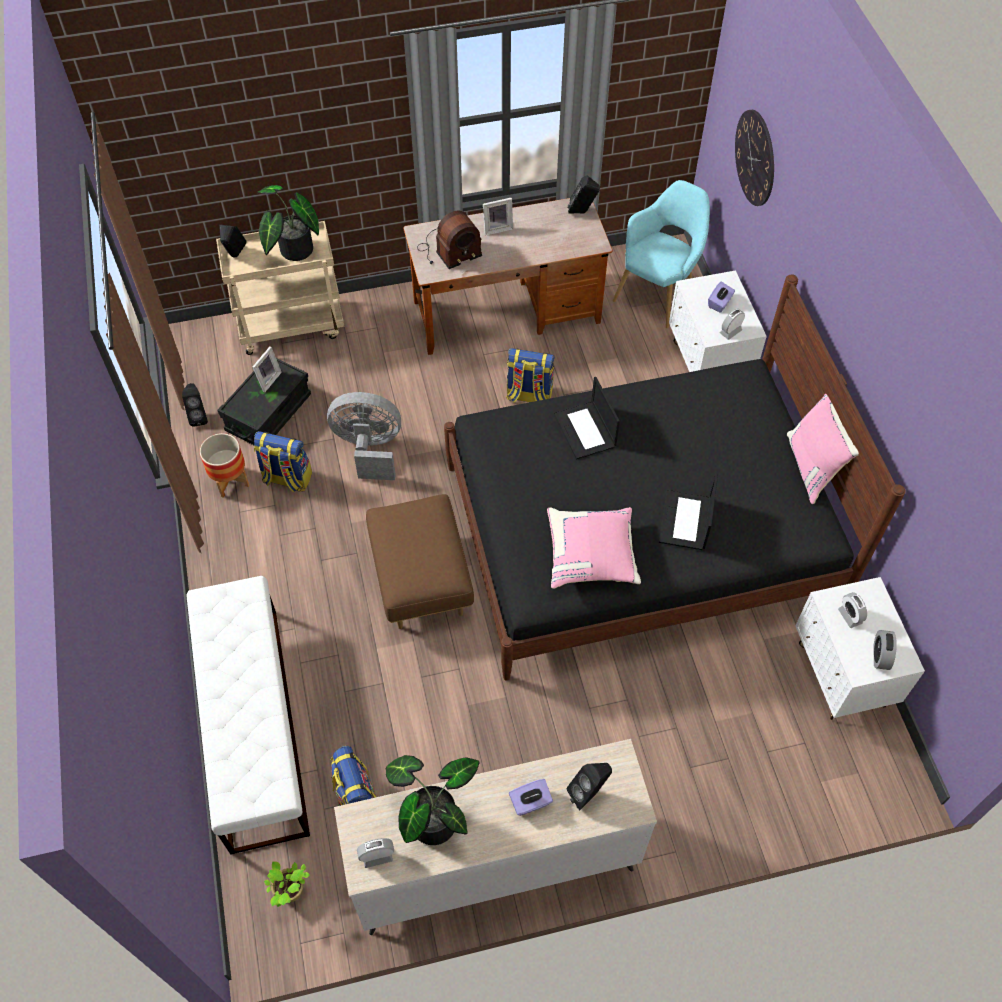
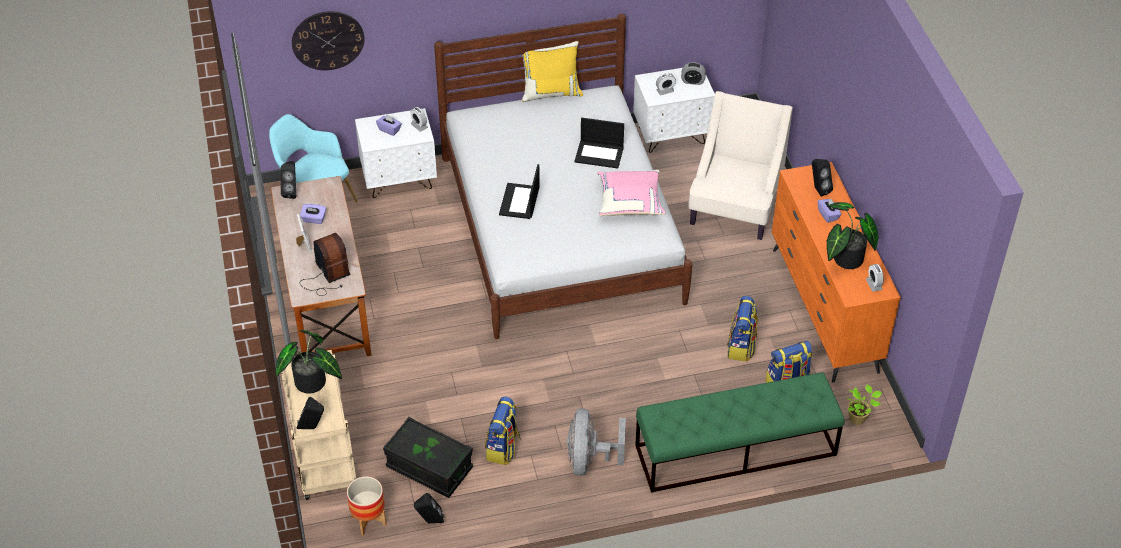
camera: 90 degrees left, 10 degrees down
white bench [186,576,310,855] -> green bench [635,372,845,493]
planter [200,433,250,498] -> planter moved to [347,476,387,536]
picture frame [253,346,282,392] -> none
grey fan [327,392,401,480] -> grey fan moved to [567,408,626,476]
beige dresser [334,739,657,935] -> orange dresser [772,162,901,383]
brown ottoman [366,494,474,629] -> none
black bed [444,274,906,681] -> white bed [434,14,692,339]
backpack [506,348,555,403] -> backpack moved to [727,296,758,362]
laptop [554,377,620,460] -> laptop turned 120 degrees clockwise [499,164,540,219]
pink pillow [787,394,859,504] -> yellow pillow [522,41,583,102]
none -> purple tissue box [300,204,326,224]
none -> beige armchair [688,91,793,240]

